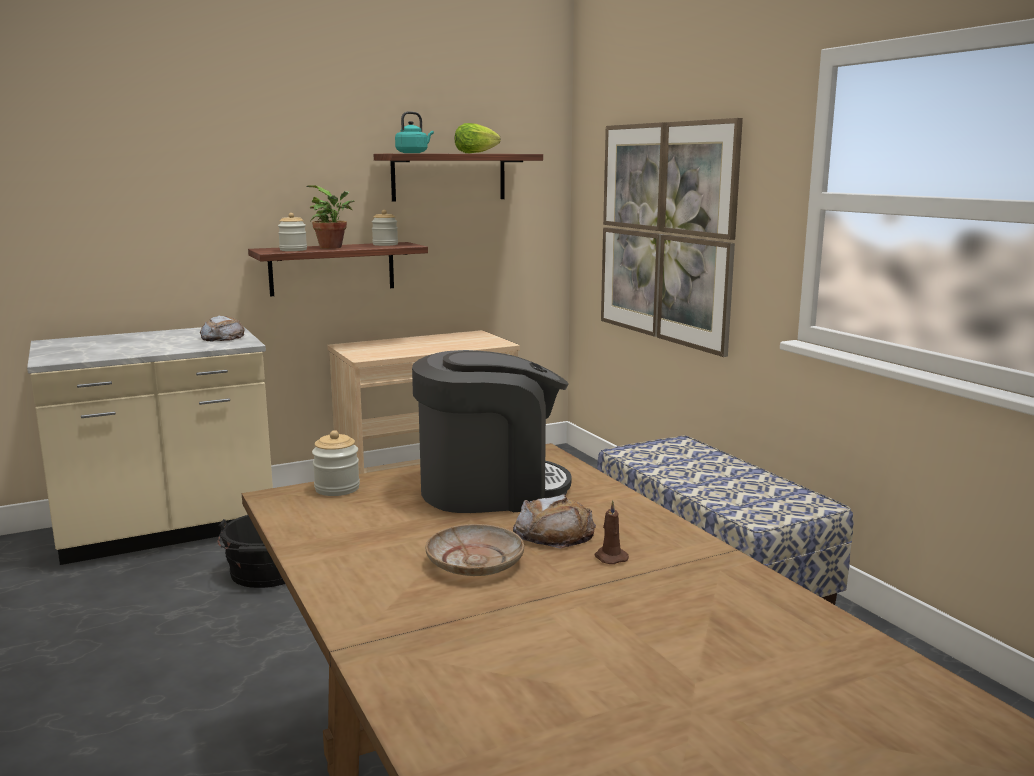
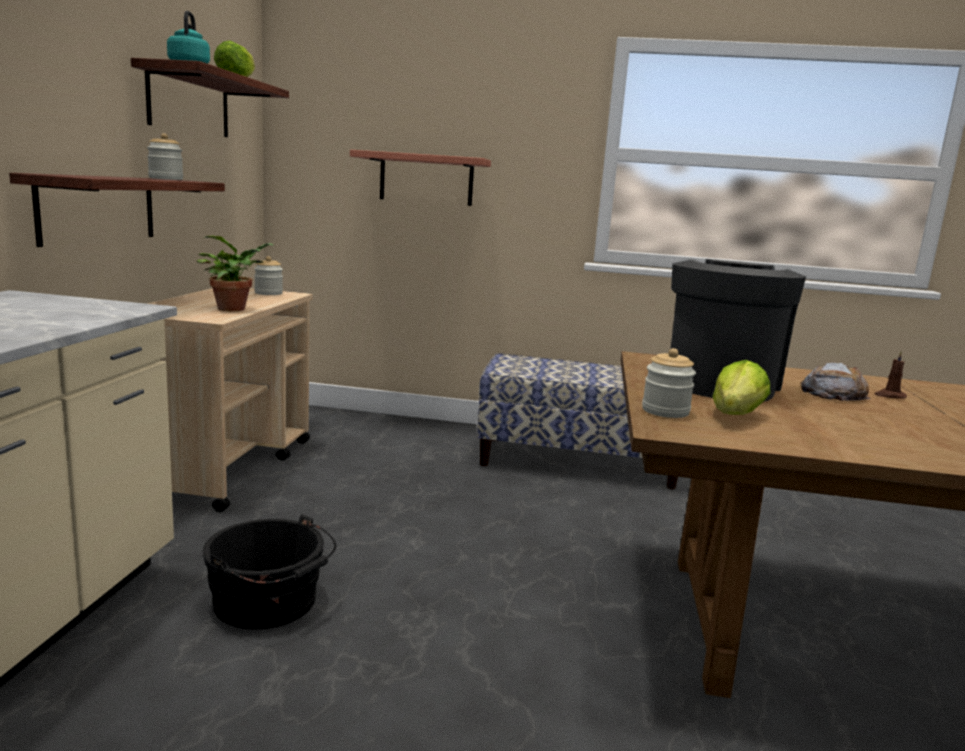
camera: 55 degrees left, 0 degrees up
bread [200,315,245,342] -> none
jar [278,213,307,251] -> jar moved to [254,256,283,295]
potted plant [307,185,355,249] -> potted plant moved to [196,236,274,311]
beige plate [426,524,524,576] -> none
picture [601,118,743,357] -> shelf [350,150,491,206]
none -> lettuce [712,360,771,415]

